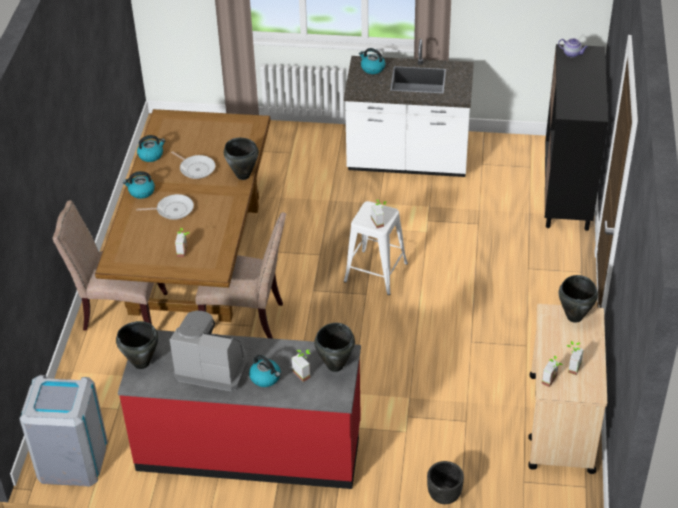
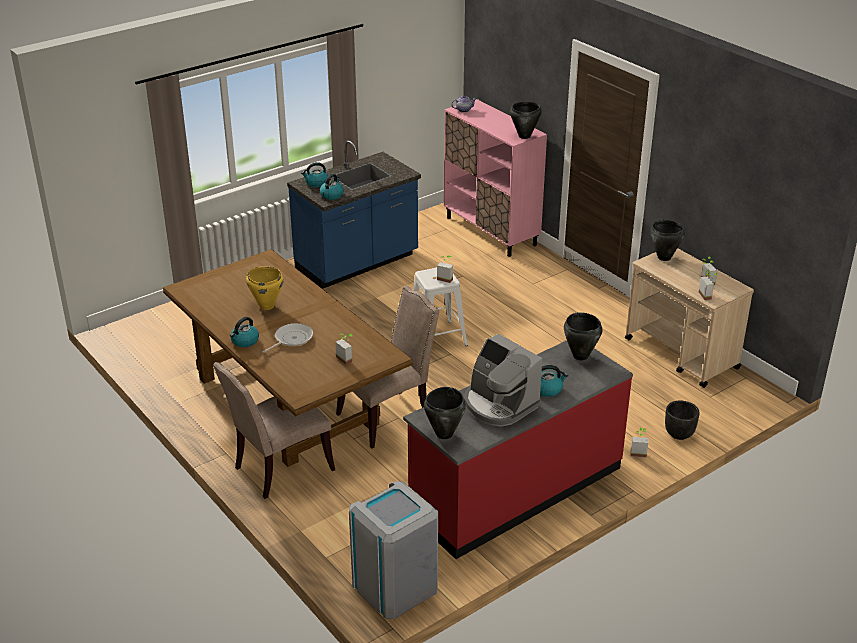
camera: 45 degrees left, 10 degrees down
kettle [137,135,165,162] -> kettle moved to [320,174,344,200]
coffee machine [170,311,248,391] -> coffee machine turned 105 degrees counterclockwise [464,334,542,427]
frying pan [171,151,215,179] -> yellow cooking pot [246,267,284,310]
black cooking pot [224,138,259,180] -> black cooking pot moved to [510,102,542,139]
potted plant [292,350,311,382] -> potted plant moved to [631,428,648,458]
white counter [344,39,474,177] -> blue counter [287,141,421,289]
black cabinet [545,44,608,231] -> pink cabinet [444,99,547,257]

